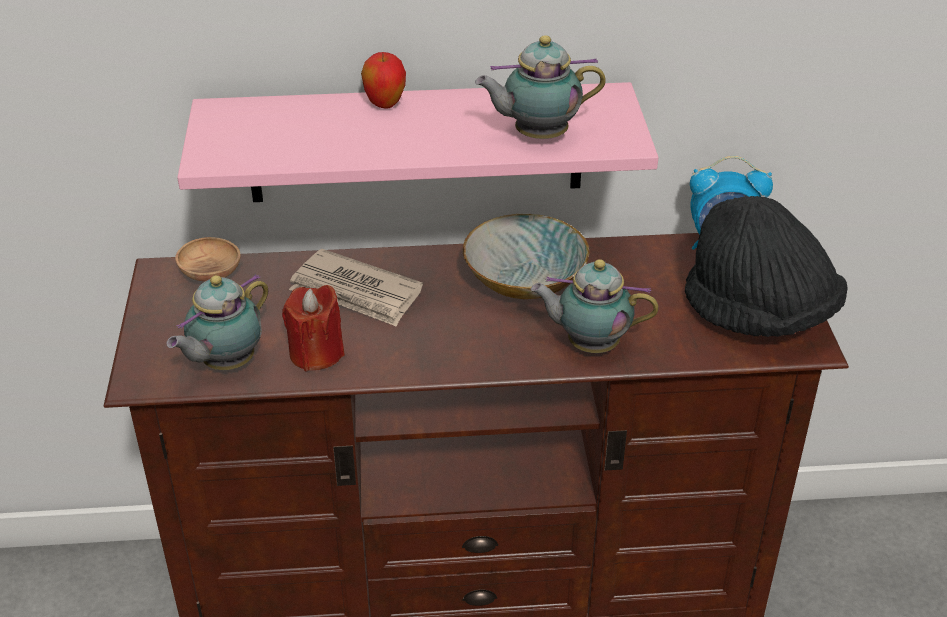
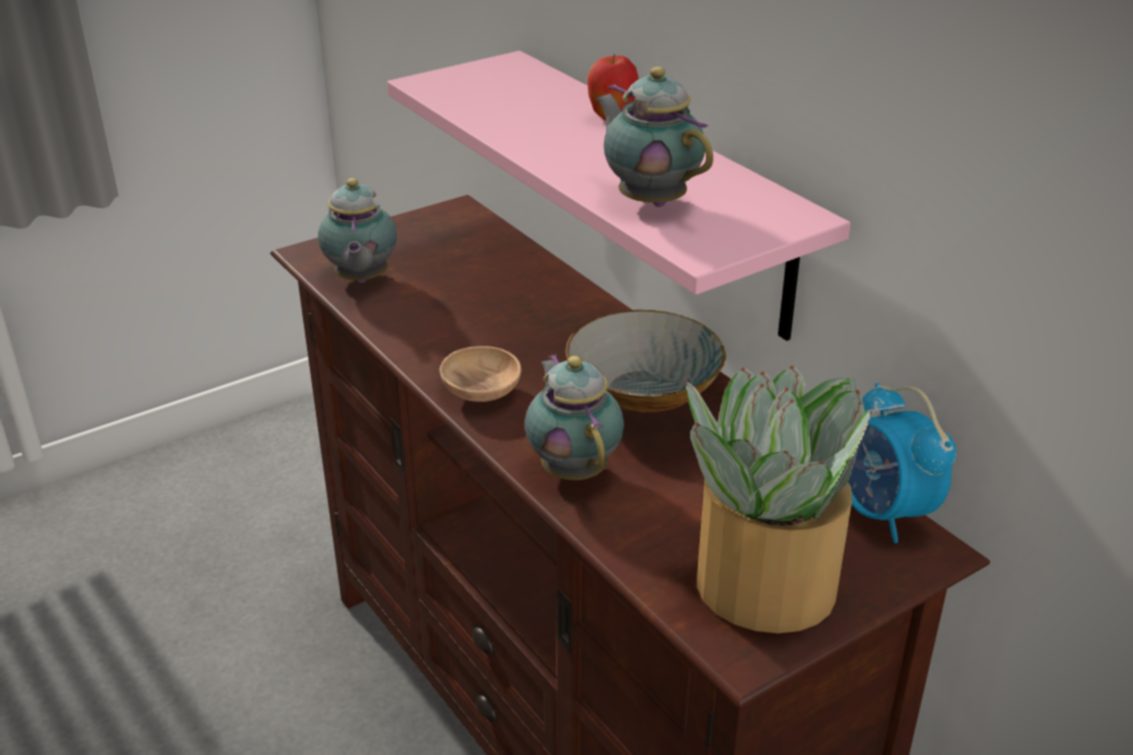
camera: 60 degrees right, 5 degrees down
teapot [166,274,268,370] -> teapot turned 105 degrees counterclockwise [318,178,397,283]
brown bowl [175,237,241,281] -> brown bowl moved to [440,346,521,402]
red candle [282,285,345,371] -> none
newspaper [289,249,423,327] -> none
black hat [685,196,848,337] -> potted plant [686,365,872,633]

